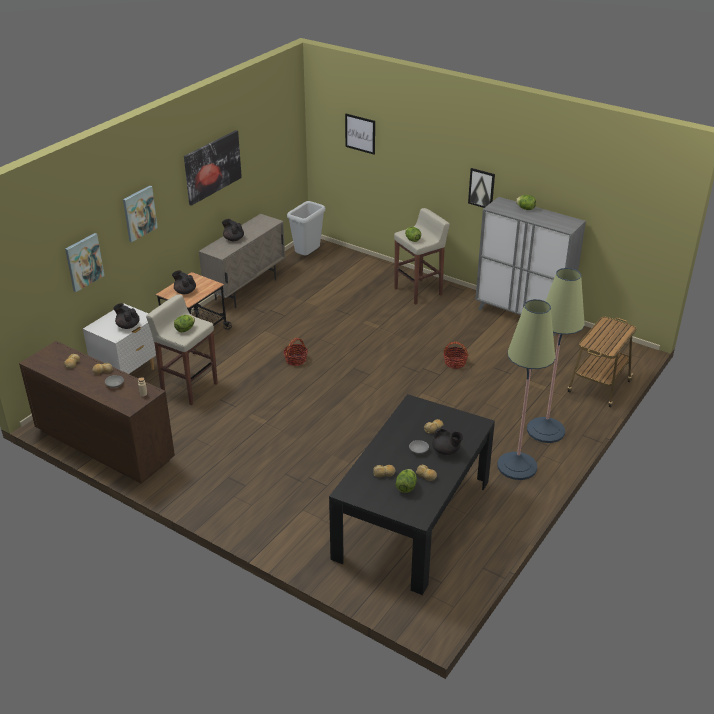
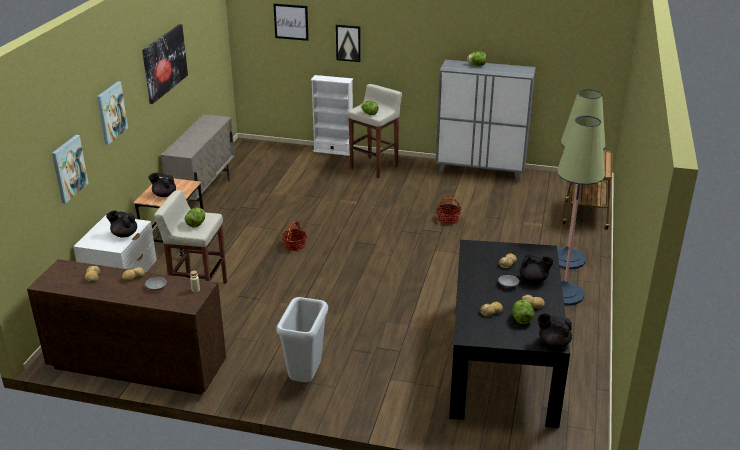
camera: 20 degrees left, 5 degrees down
black teapot [222,219,244,241] -> black teapot moved to [537,314,572,348]
grey trash can [287,201,325,255] -> grey trash can moved to [276,297,328,382]
picture [468,168,495,208] -> picture moved to [336,25,361,62]
none -> white bookcase [311,75,353,156]

